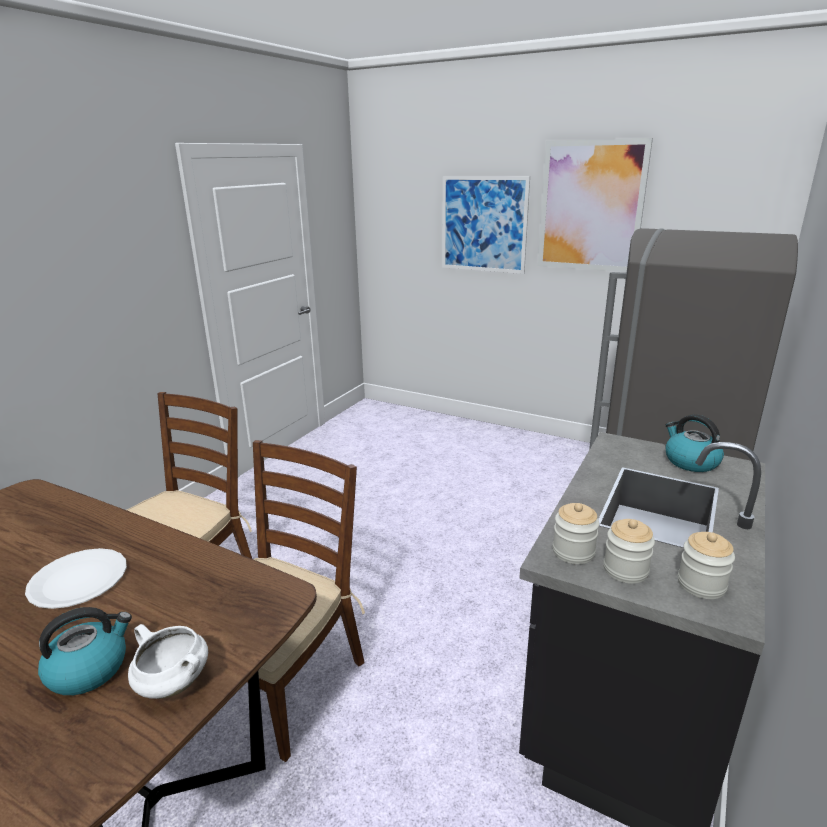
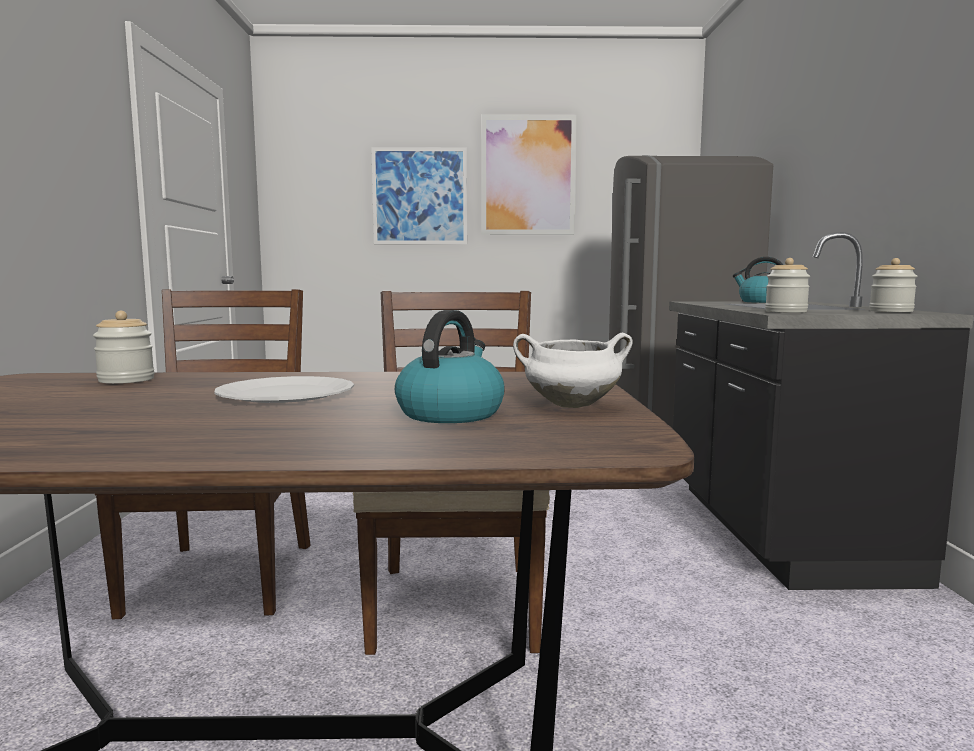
camera: 30 degrees left, 15 degrees down
jar [603,519,655,584] -> jar moved to [93,311,155,384]

